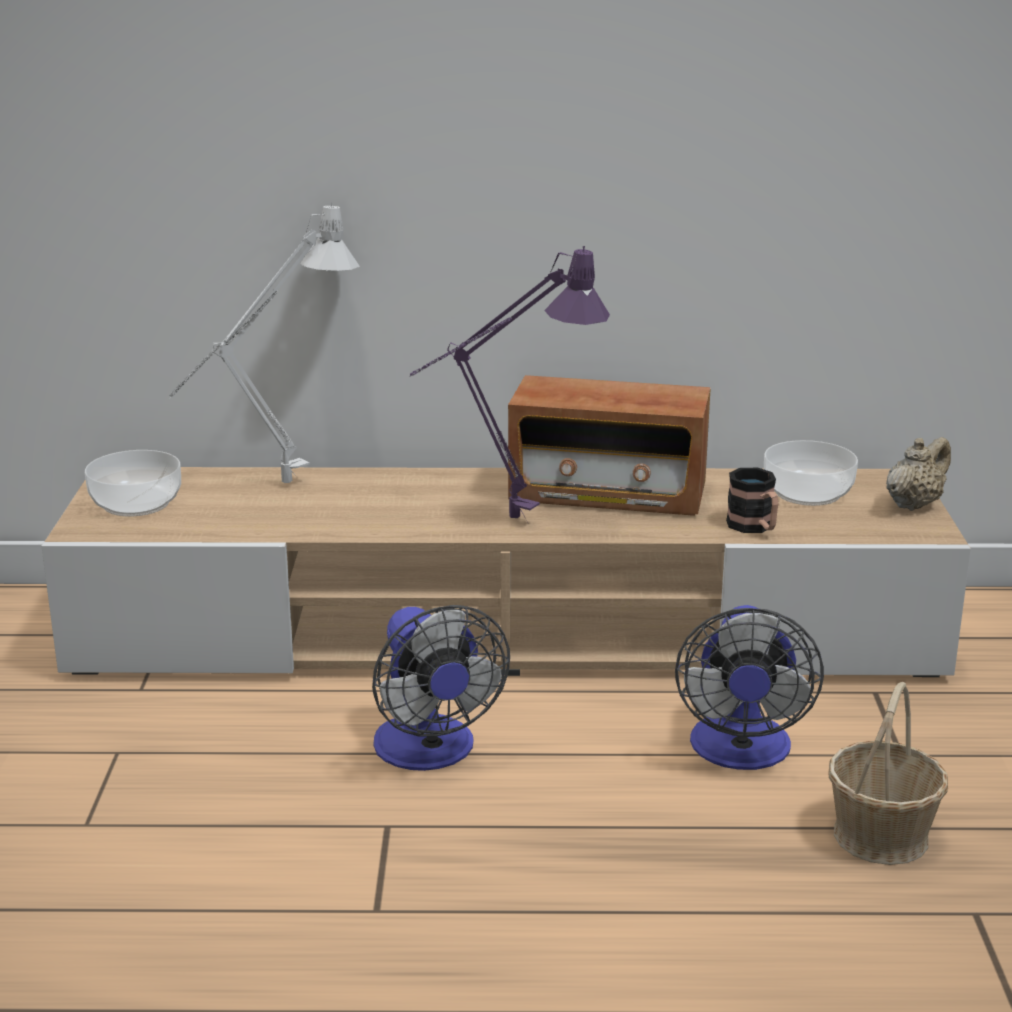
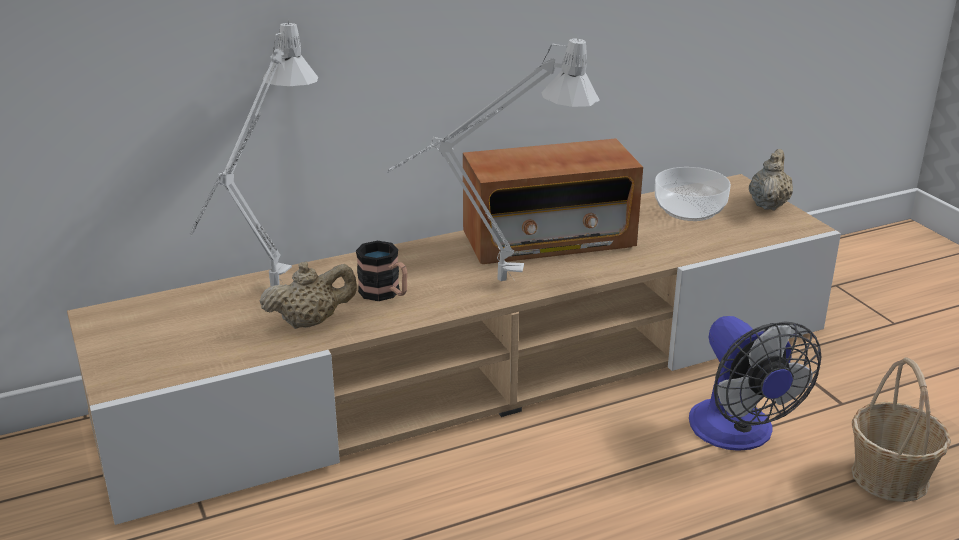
camera: 25 degrees left, 5 degrees up
bowl [85,450,181,516] -> none
fan [372,605,510,771] -> none
purple table lamp [410,246,610,518] -> grey table lamp [388,36,600,282]
mug [726,468,778,533] -> mug moved to [356,241,407,301]
none -> beige teapot [259,261,357,329]

